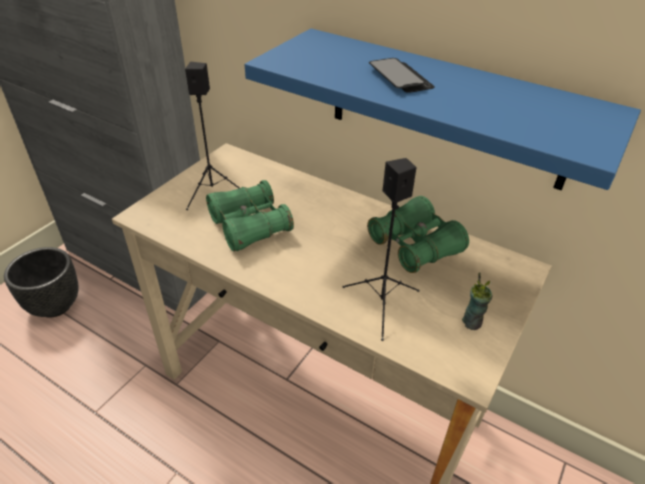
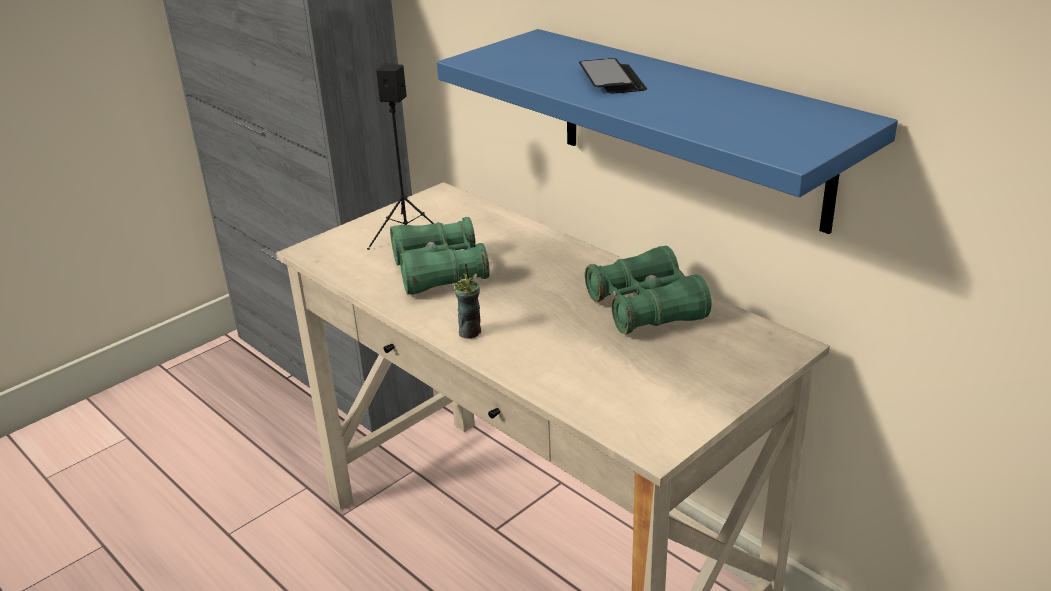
camera: 15 degrees right, 10 degrees down
black planter [4,247,78,318] -> none
black speaker [343,158,420,341] -> none
cup [462,273,492,330] -> cup moved to [452,264,481,339]

